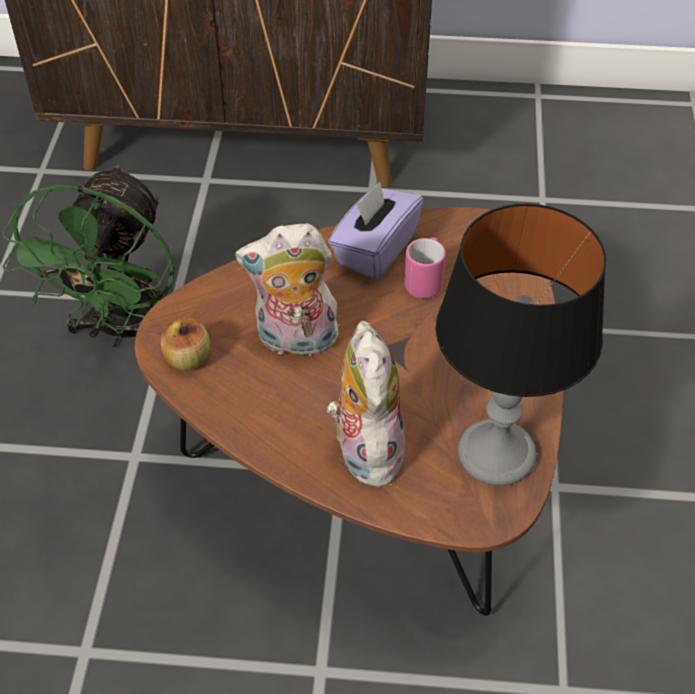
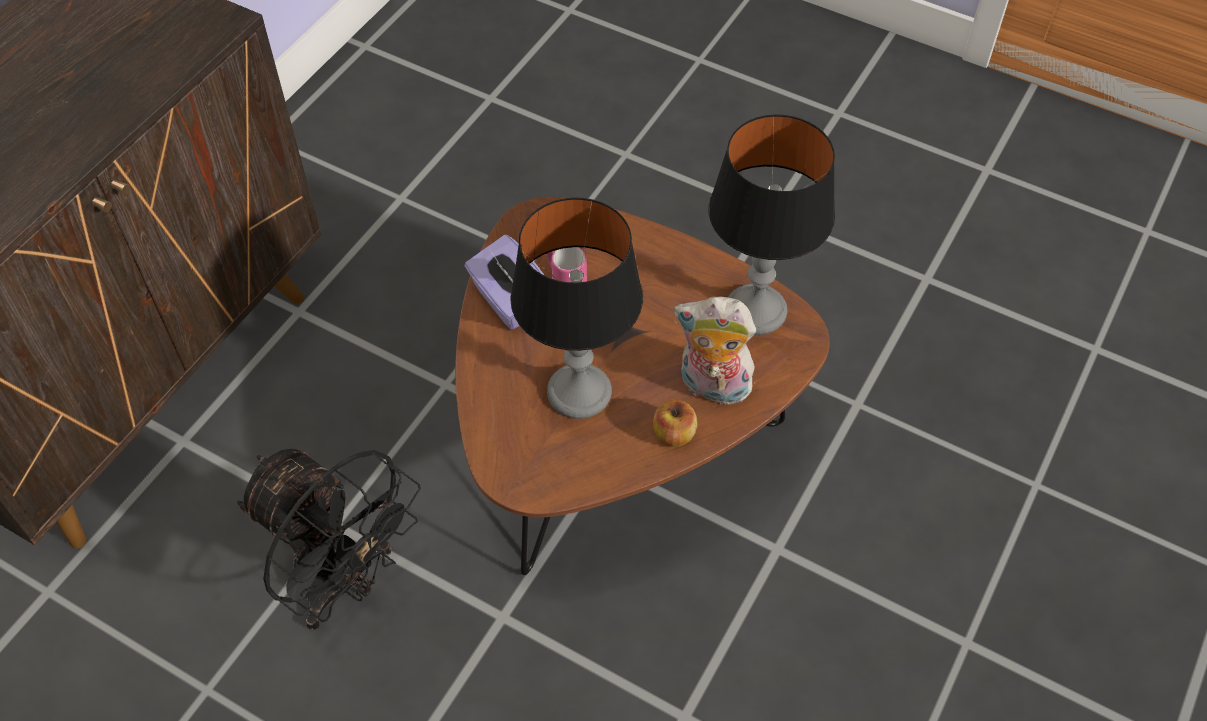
camera: 65 degrees left, 5 degrees up
green fan [2,164,175,347] -> black fan [237,449,421,631]
apple [161,318,210,370] -> apple moved to [653,400,697,447]
plush toy [235,223,343,361] -> table lamp [510,198,643,419]

